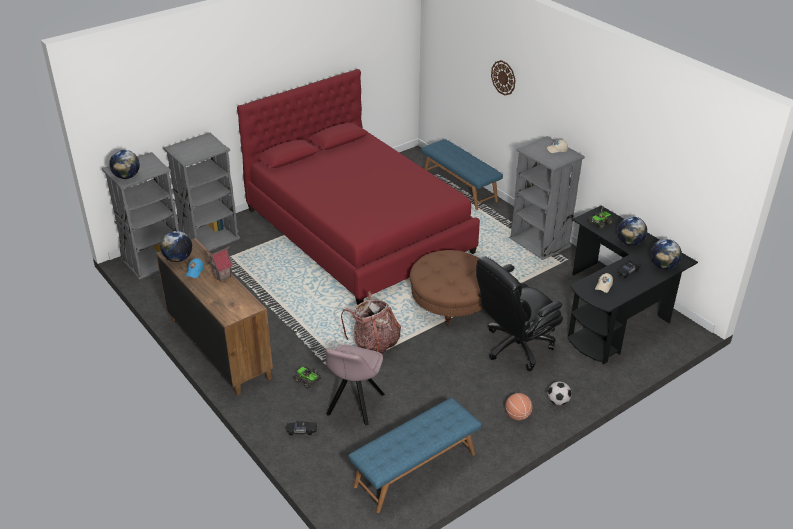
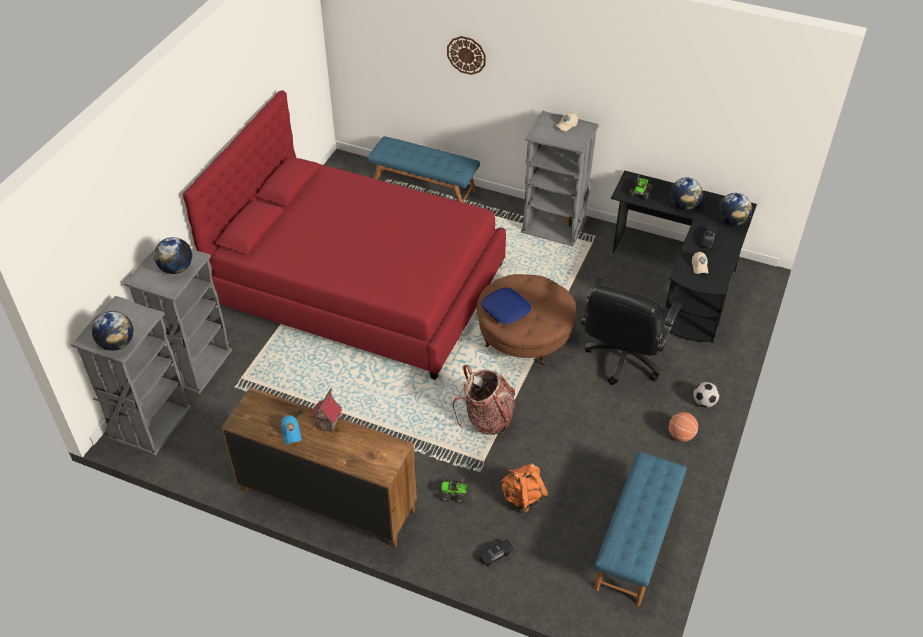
camera: 30 degrees left, 10 degrees up
globe [160,231,192,262] -> globe moved to [154,237,192,274]
pink chair [325,345,385,425] -> orange backpack [501,463,549,513]
none -> blue pillow [481,288,532,324]

